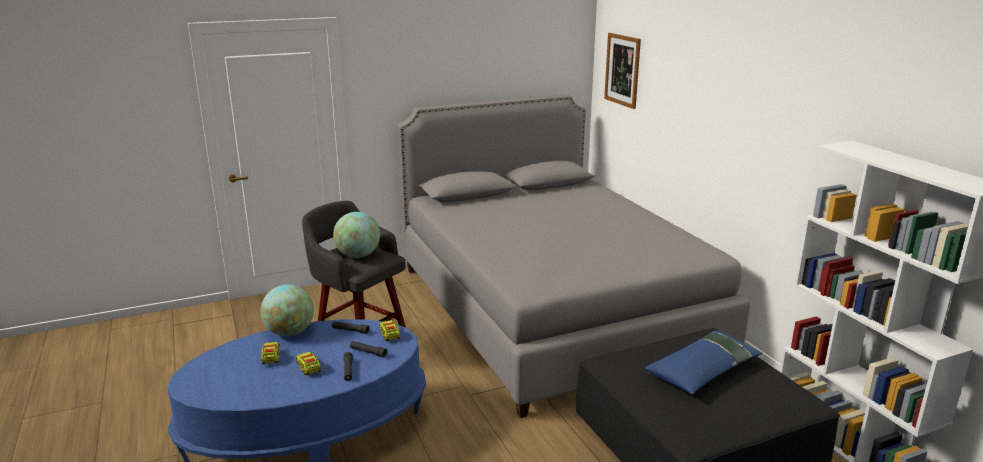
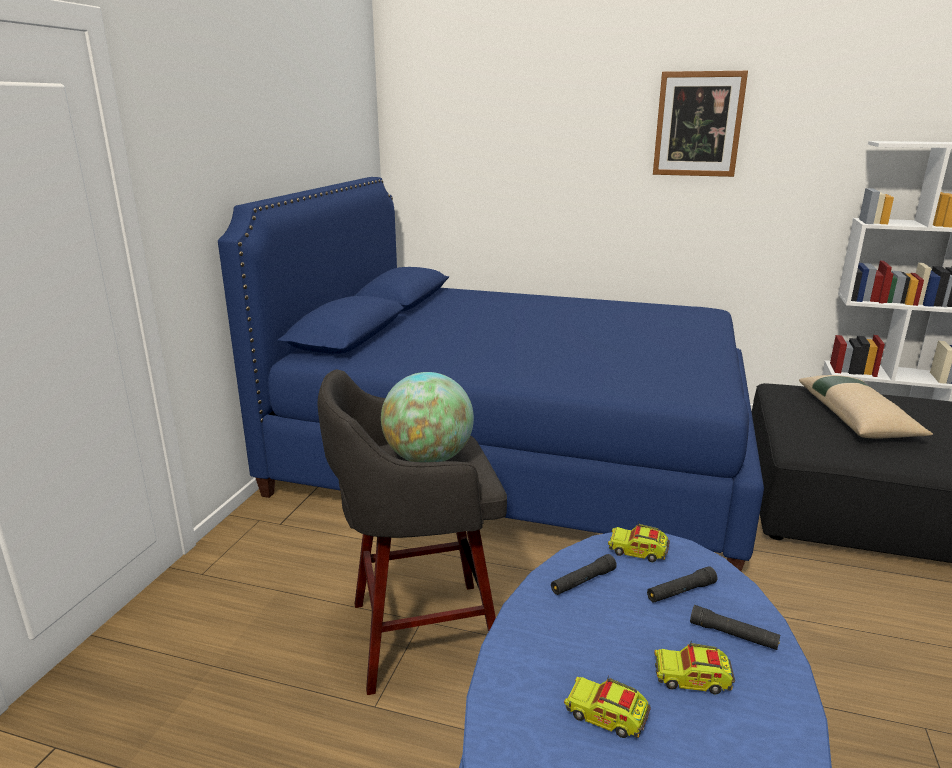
camera: 50 degrees left, 0 degrees up
globe [260,285,314,336] -> none
grey bed [397,94,751,418] -> blue bed [218,177,764,571]
picture [604,33,641,109] -> picture moved to [653,71,748,177]
blue pillow [645,330,762,395] -> beige pillow [799,375,933,439]

